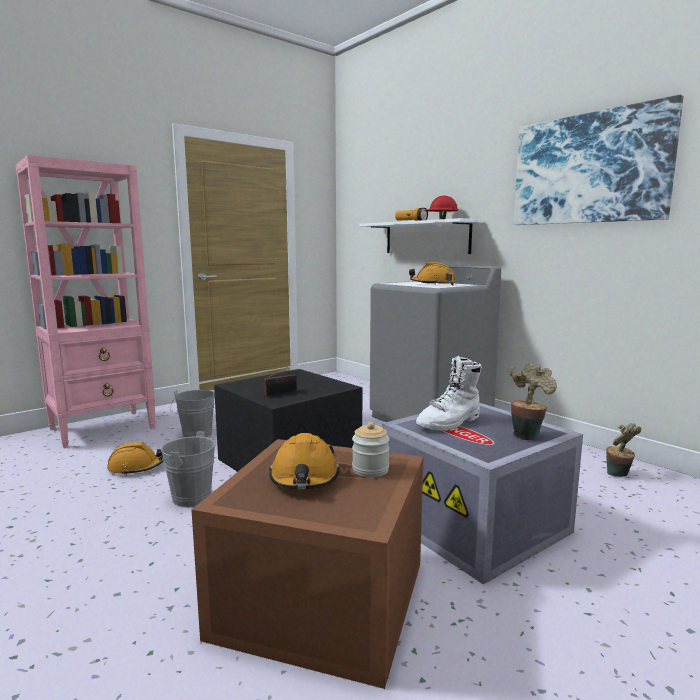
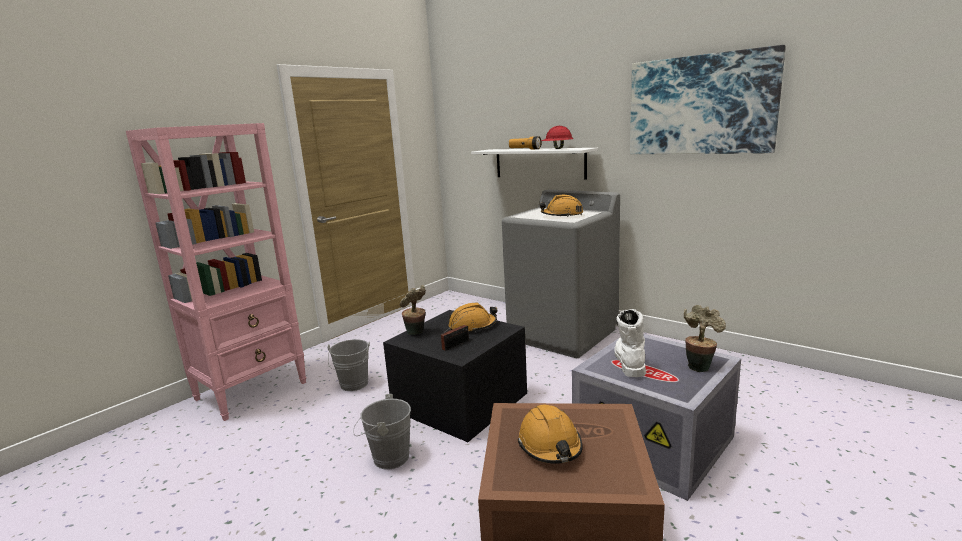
camera: 10 degrees left, 5 degrees up
orange hard hat [107,442,164,476] -> orange hard hat moved to [449,302,497,332]
jar [352,422,389,477] -> none
white boot [416,356,482,431] -> white boot turned 150 degrees clockwise [614,309,646,377]
potted plant [606,423,641,477] -> potted plant moved to [400,285,426,335]

